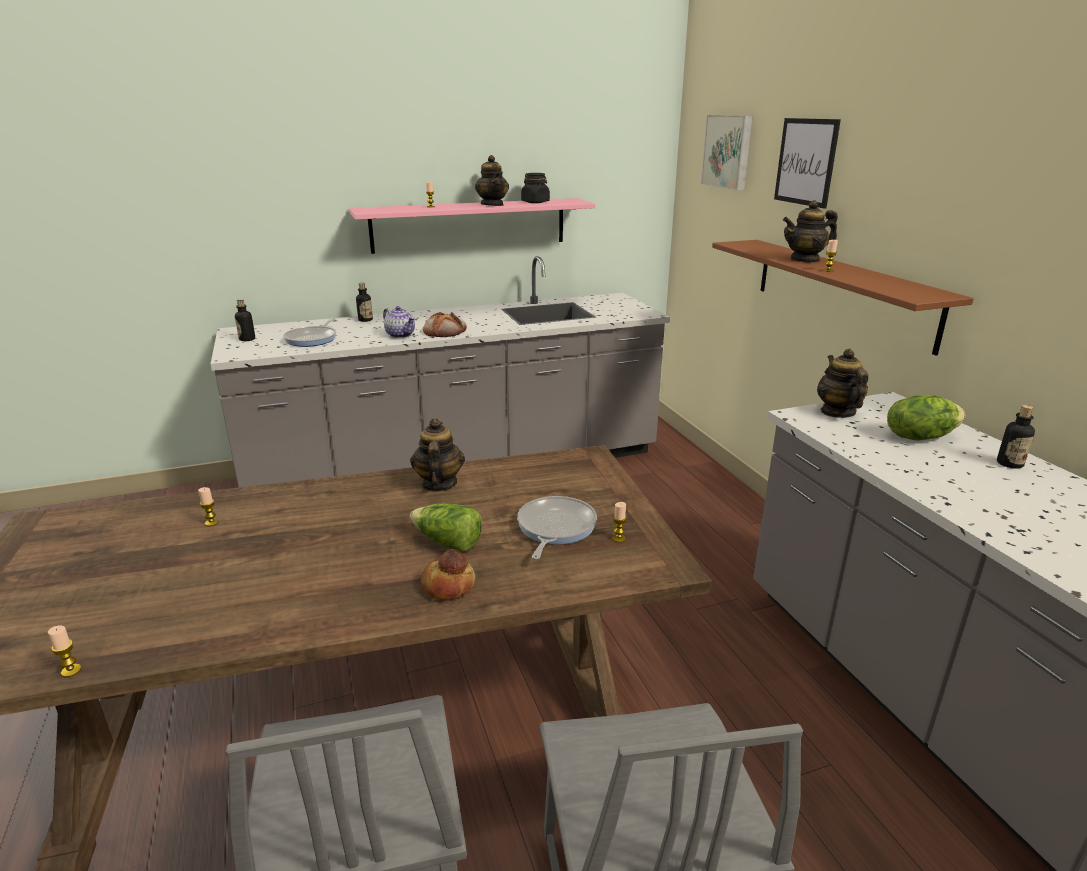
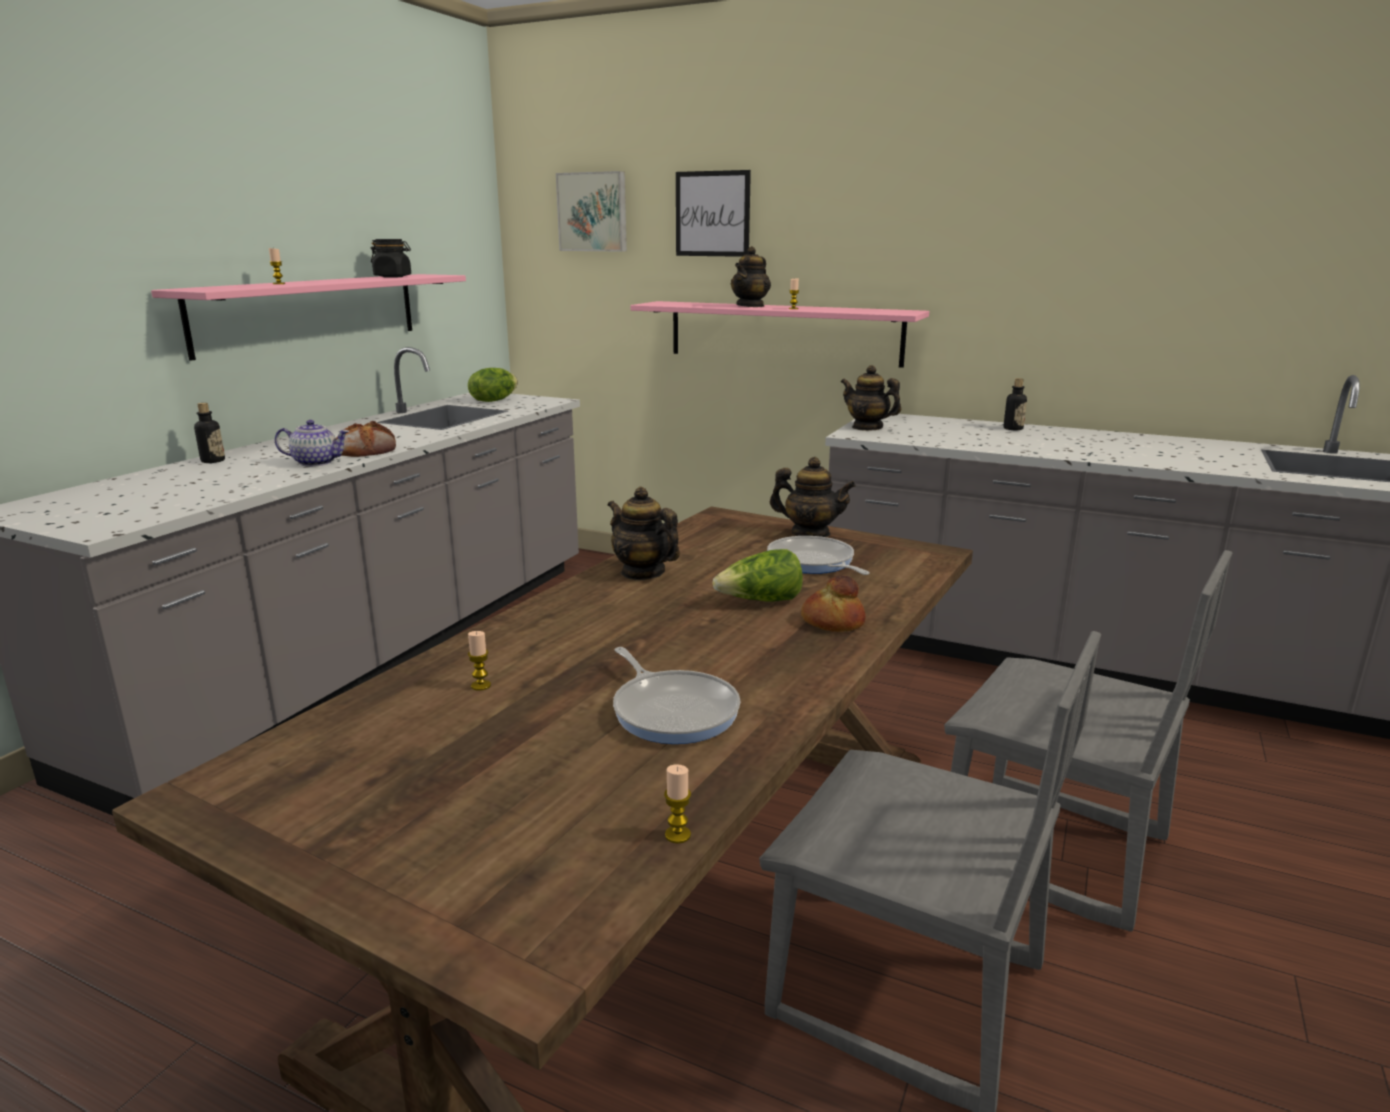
camera: 45 degrees left, 5 degrees down
bottle [235,299,255,341] -> none
frying pan [283,318,336,347] -> frying pan moved to [613,647,740,744]
teapot [475,155,509,206] -> teapot moved to [770,457,856,537]
candle [612,502,627,543] -> none
brown shelf [712,240,974,356] -> pink shelf [630,301,929,368]
lettuce [887,395,965,441] -> lettuce moved to [468,368,518,402]

